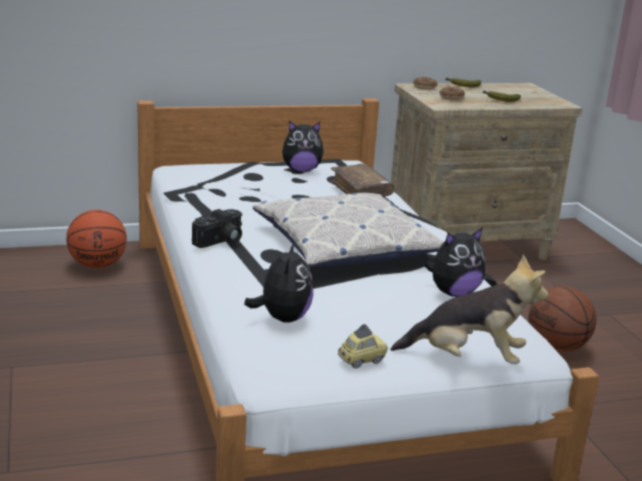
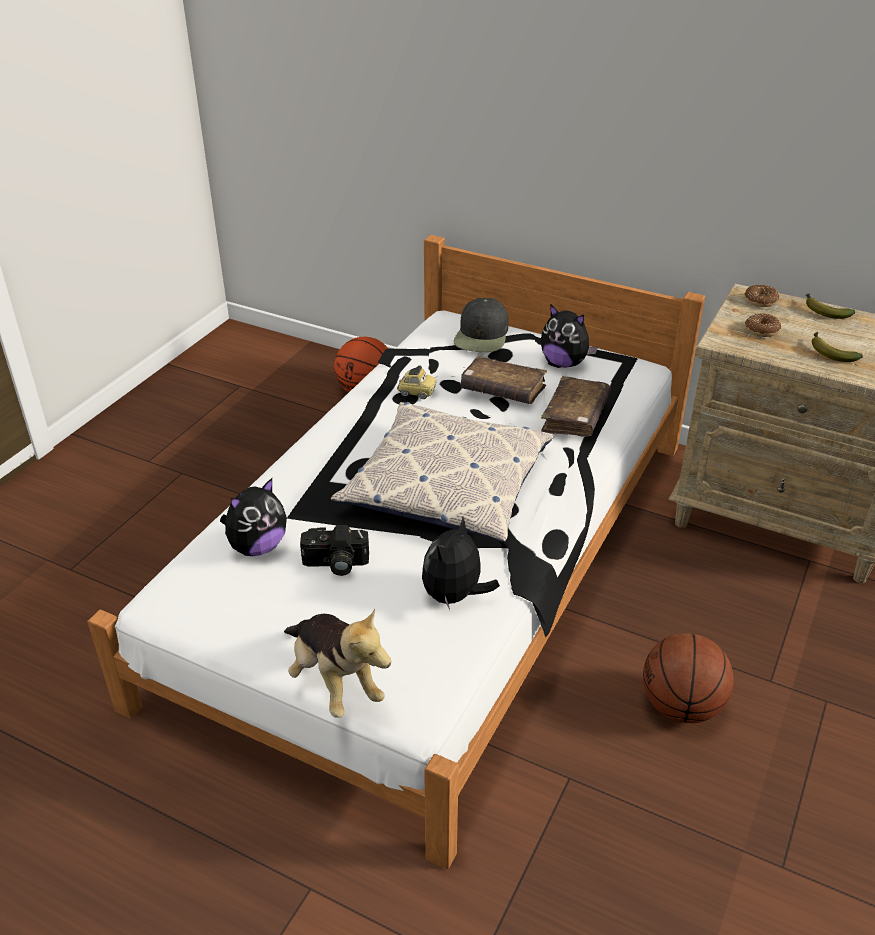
camera: 45 degrees right, 15 degrees up
camera [192,209,242,248] -> camera moved to [300,525,369,576]
toy car [338,324,388,368] -> toy car moved to [397,365,436,399]
plush toy [425,227,486,297] -> plush toy turned 105 degrees clockwise [422,517,500,610]
none -> black cap [453,298,508,352]
none -> brown book [461,356,547,404]

